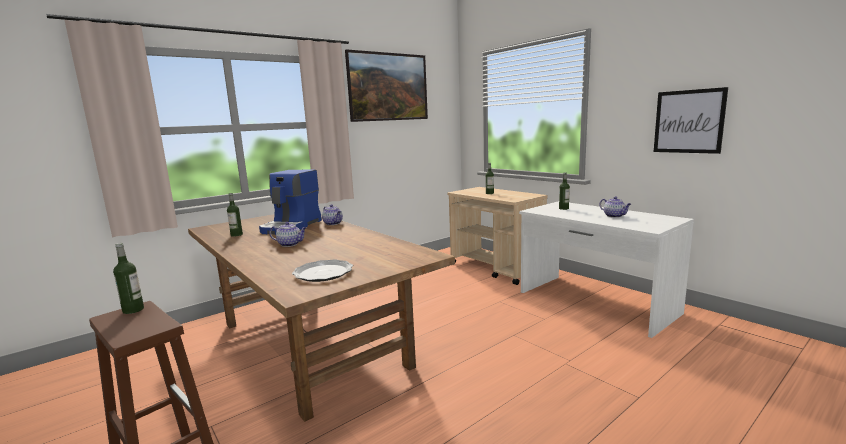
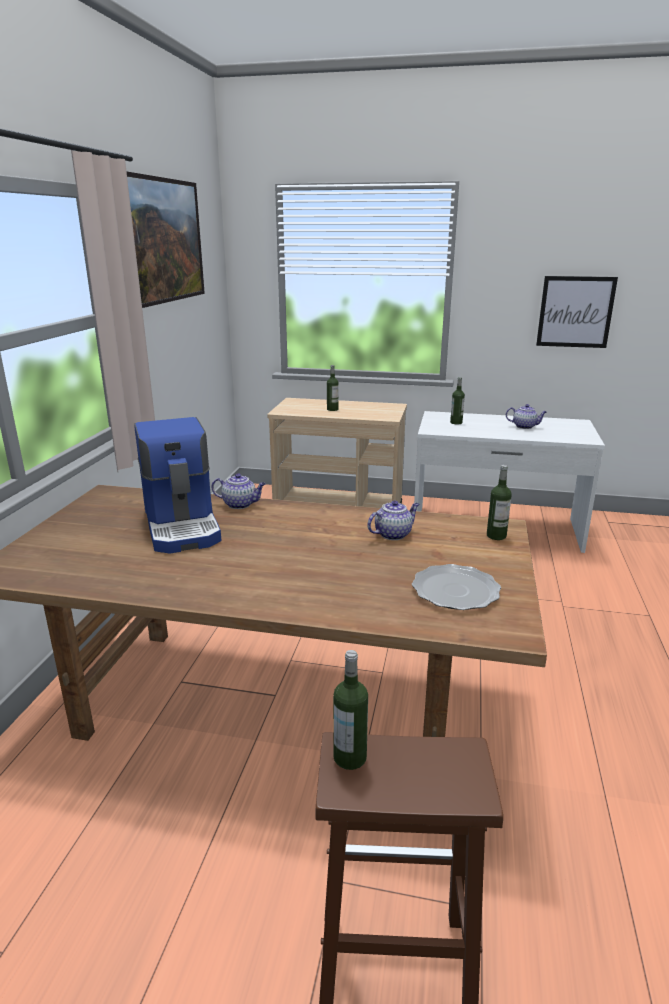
camera: 40 degrees left, 10 degrees up
bottle [227,193,243,237] -> bottle moved to [487,465,512,540]
teapot [269,222,307,247] -> teapot moved to [367,500,419,540]

